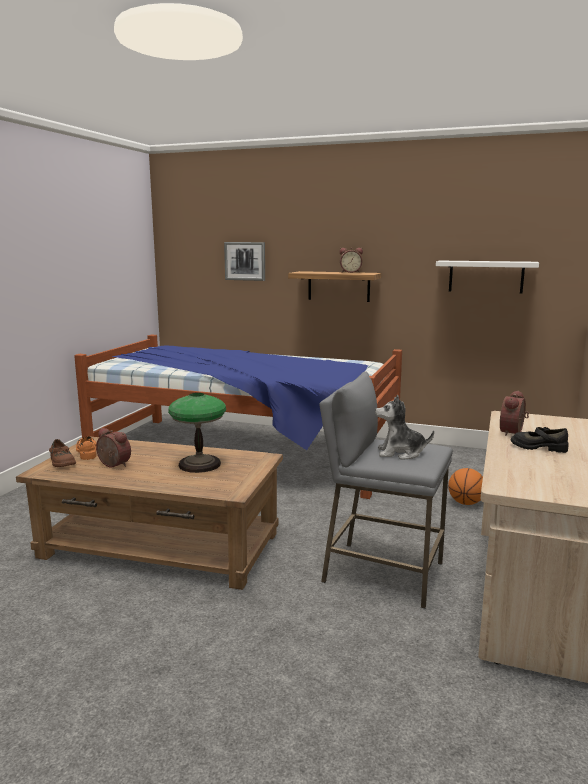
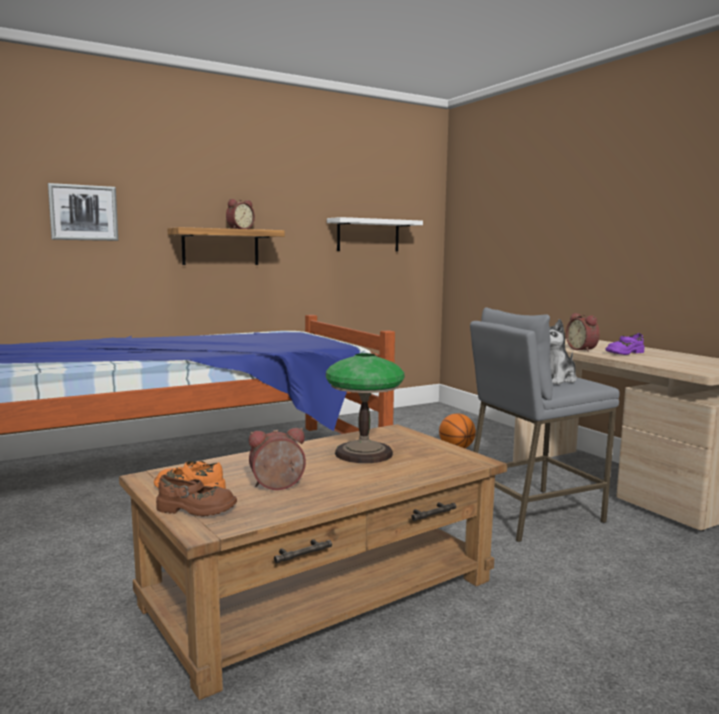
camera: 50 degrees left, 5 degrees down
black shoe [511,427,568,453] -> purple shoe [605,333,644,355]

